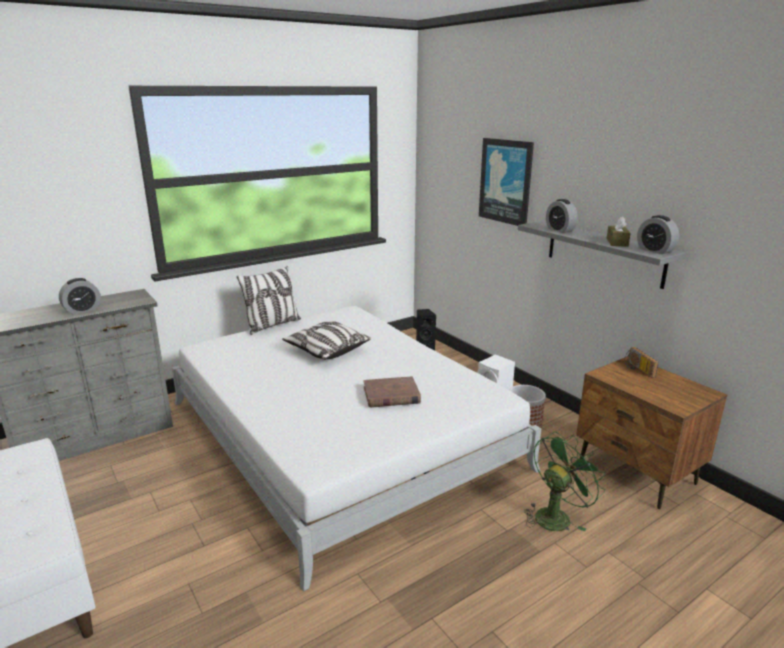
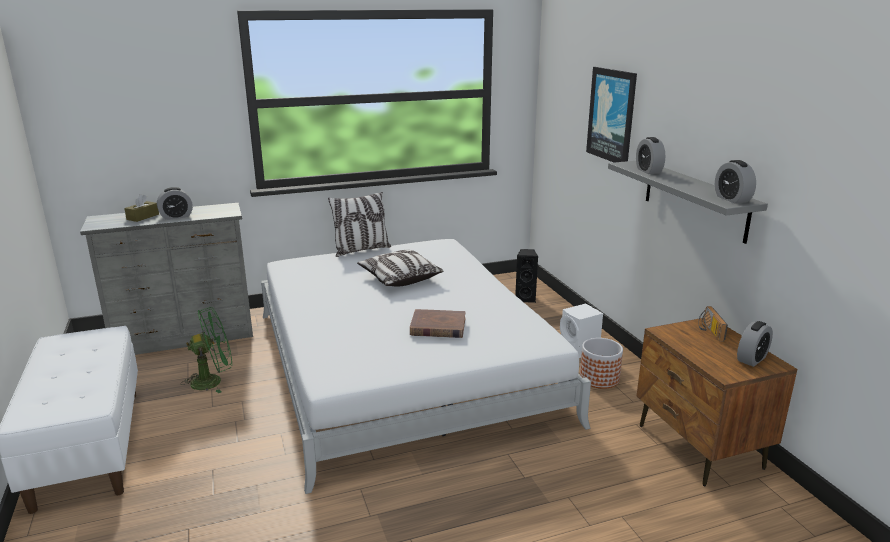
camera: 15 degrees right, 0 degrees up
green fan [524,432,605,531] -> green fan moved to [181,307,232,393]
brown tissue box [607,216,631,247] -> brown tissue box moved to [124,194,159,222]
none -> alarm clock [737,321,773,367]

